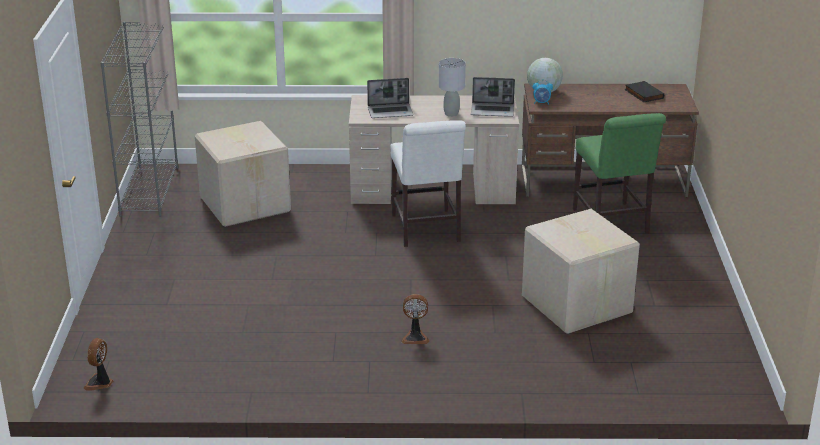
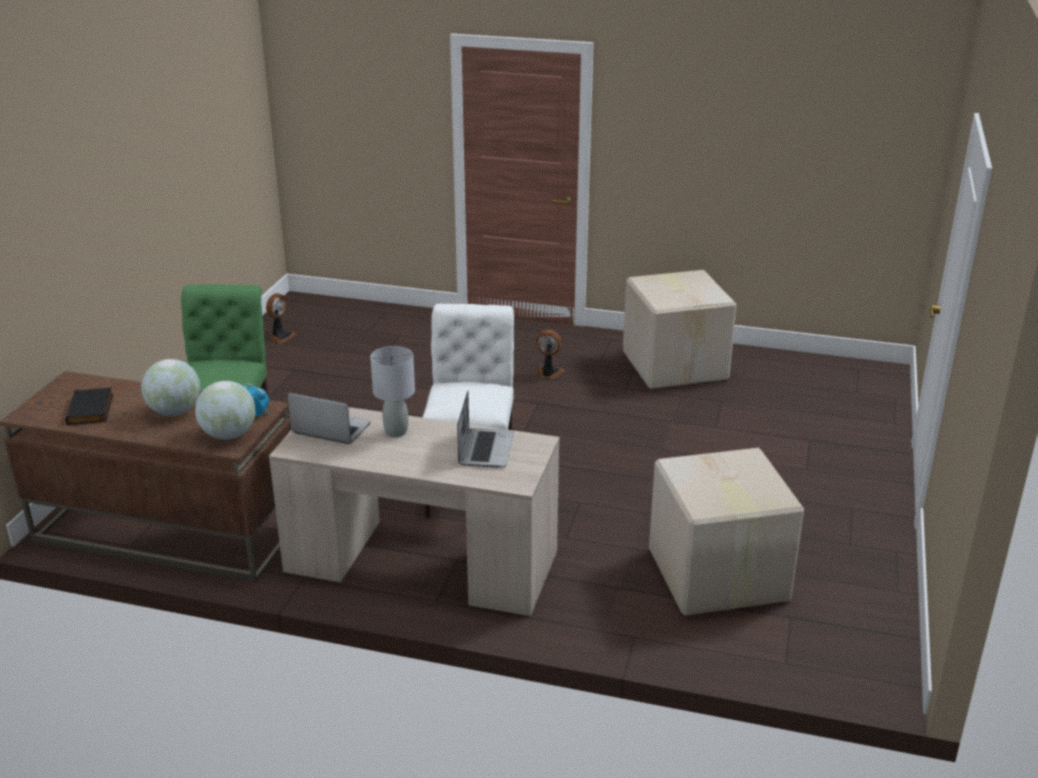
camera: 165 degrees left, 0 degrees up
fan [84,338,113,391] -> fan moved to [266,293,297,343]
grey bookcase [100,22,178,217] -> none
laptop [367,78,413,118] -> laptop turned 90 degrees clockwise [457,391,514,467]
cardboard box [522,209,640,334] -> cardboard box moved to [623,270,737,389]
none -> globe [141,359,201,416]

